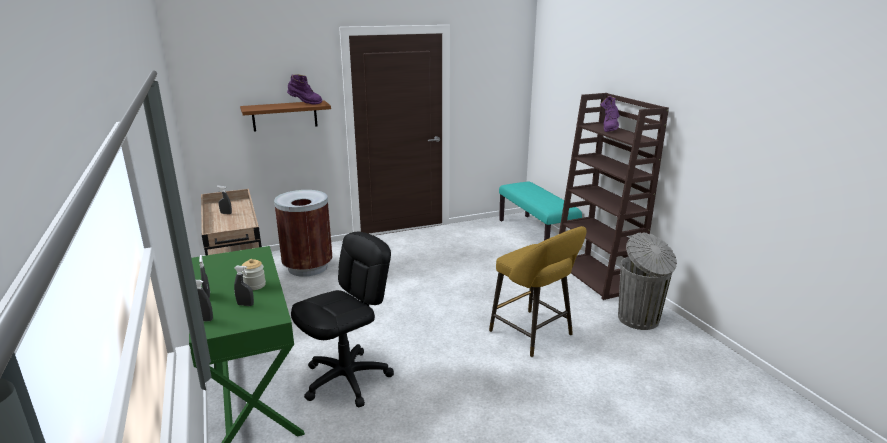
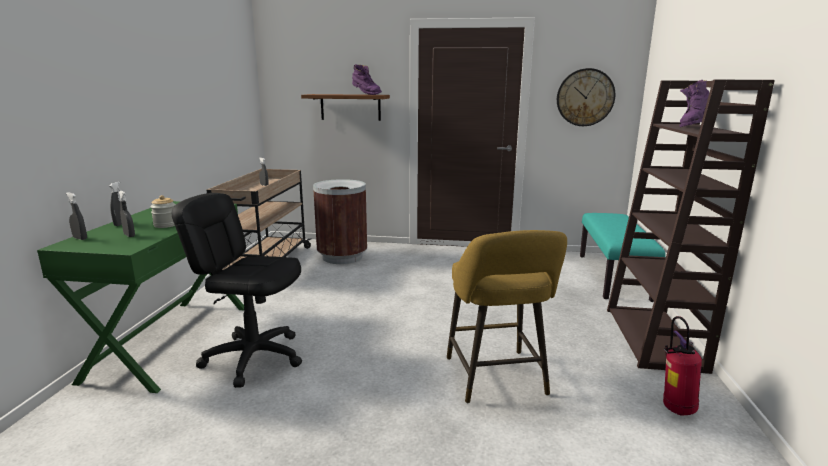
camera: 30 degrees right, 5 degrees down
black office chair [291,232,394,408] -> black office chair turned 150 degrees counterclockwise [172,193,302,388]
grey trash can [618,232,677,330] -> fire extinguisher [663,316,702,416]
none -> wall clock [557,68,615,126]

